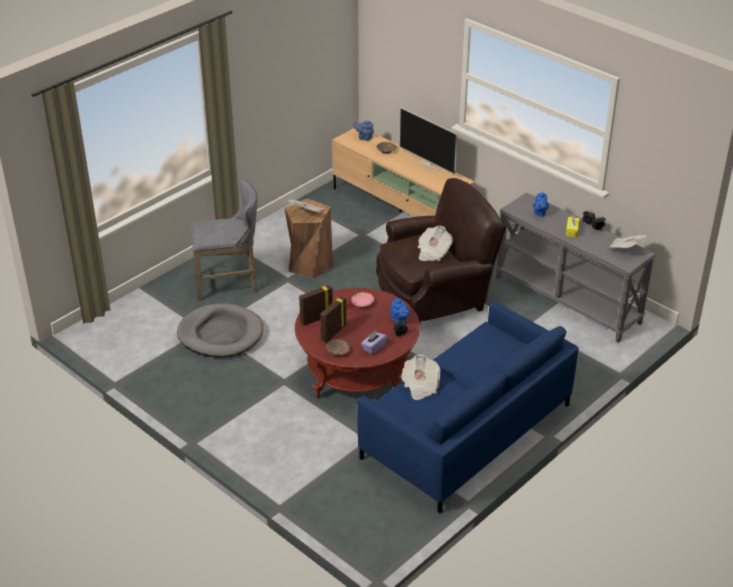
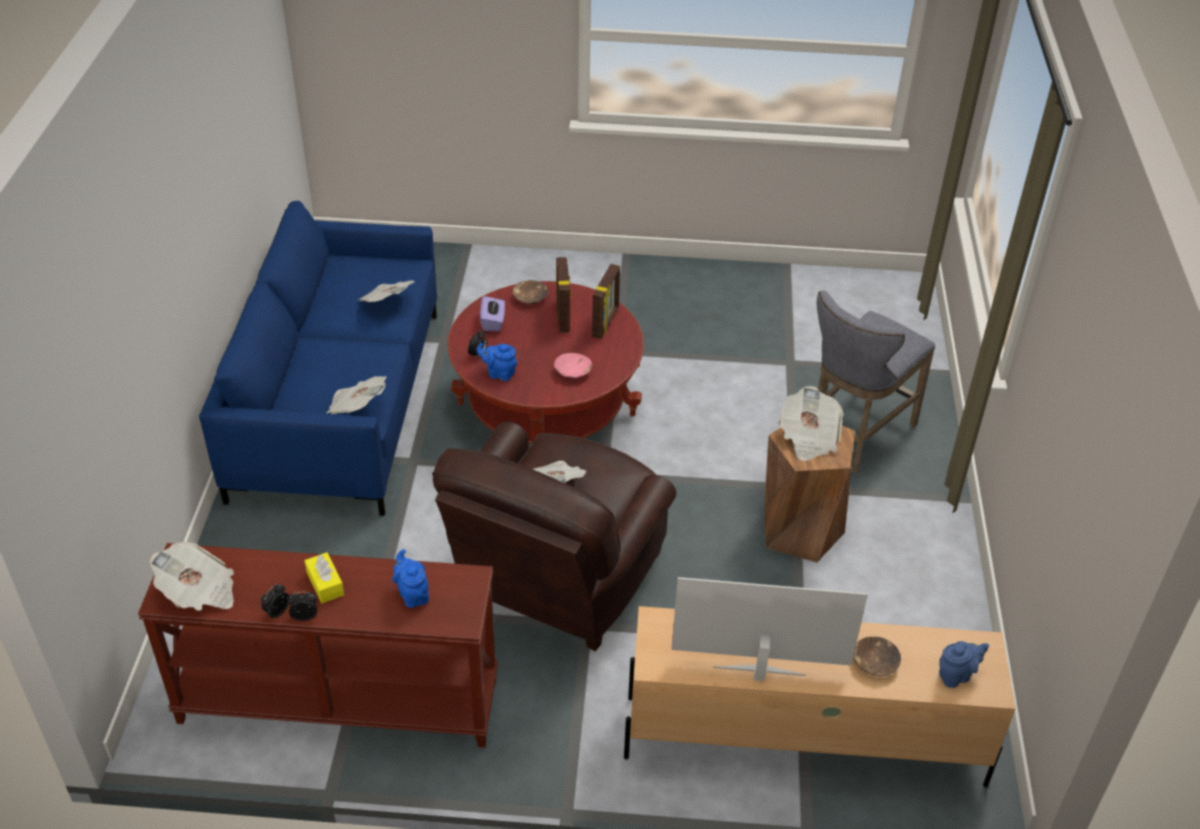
camera: 140 degrees right, 5 degrees up
grey dog bed [177,303,263,358] -> none
grey console table [496,192,656,343] -> brown console table [138,543,498,748]
none -> newspaper [326,376,387,414]

